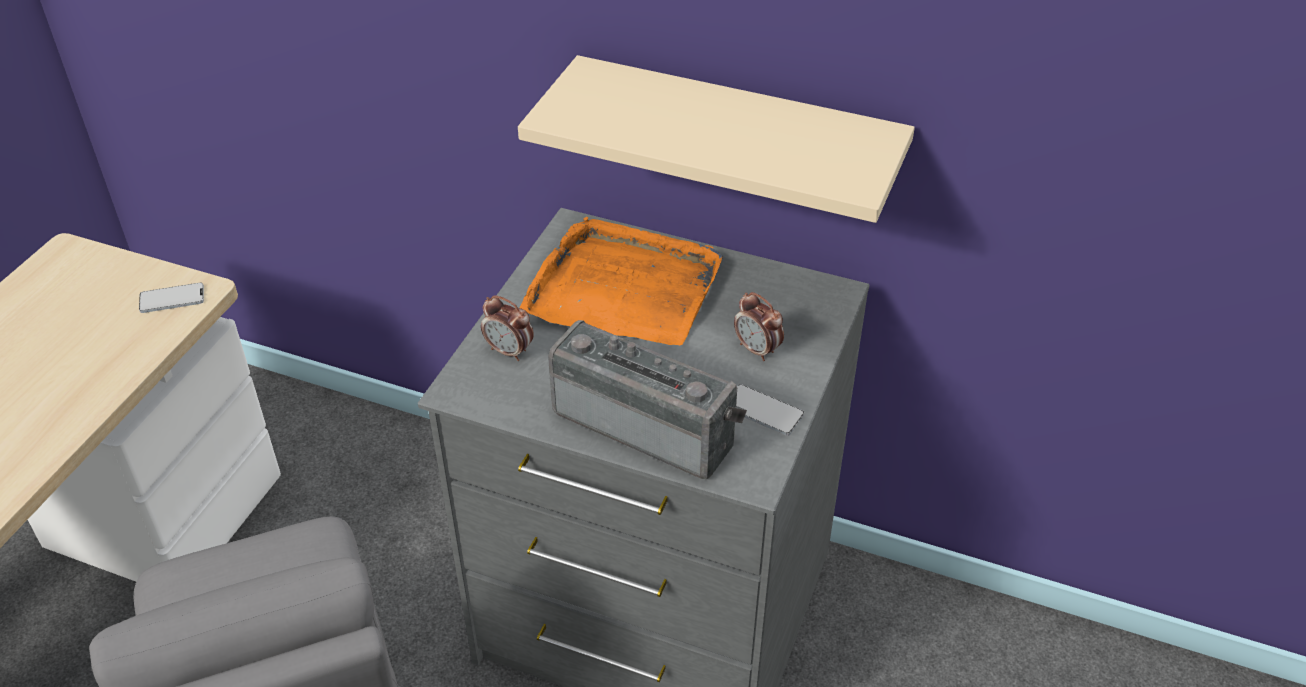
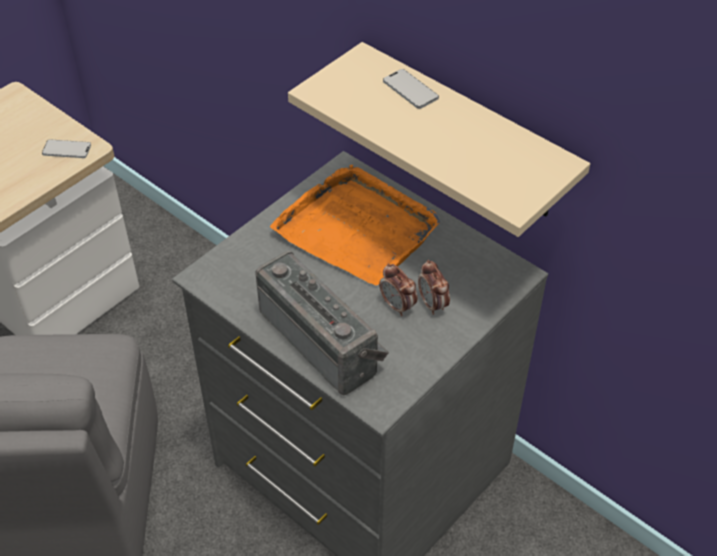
camera: 20 degrees right, 5 degrees up
alarm clock [481,295,534,361] -> alarm clock moved to [379,263,418,316]
phone [736,384,804,436] -> phone moved to [383,69,439,109]

